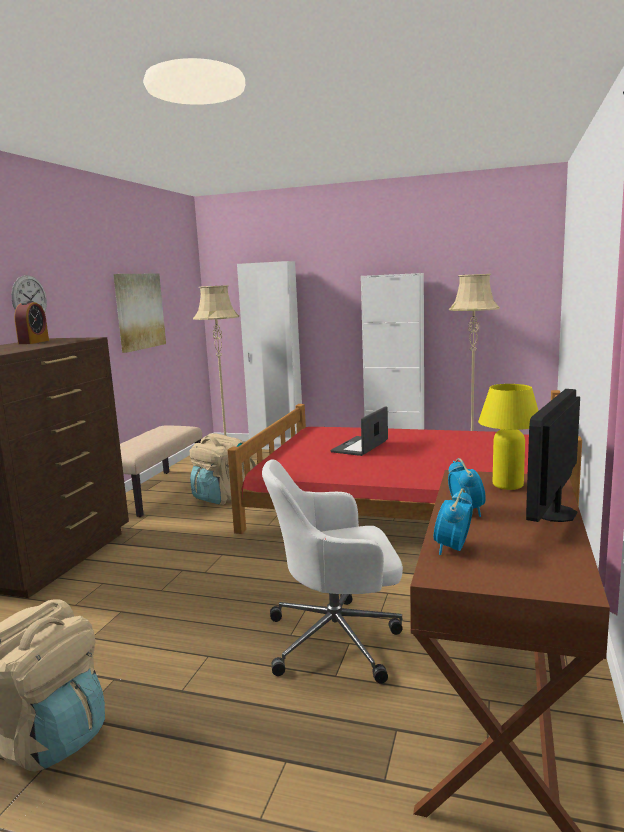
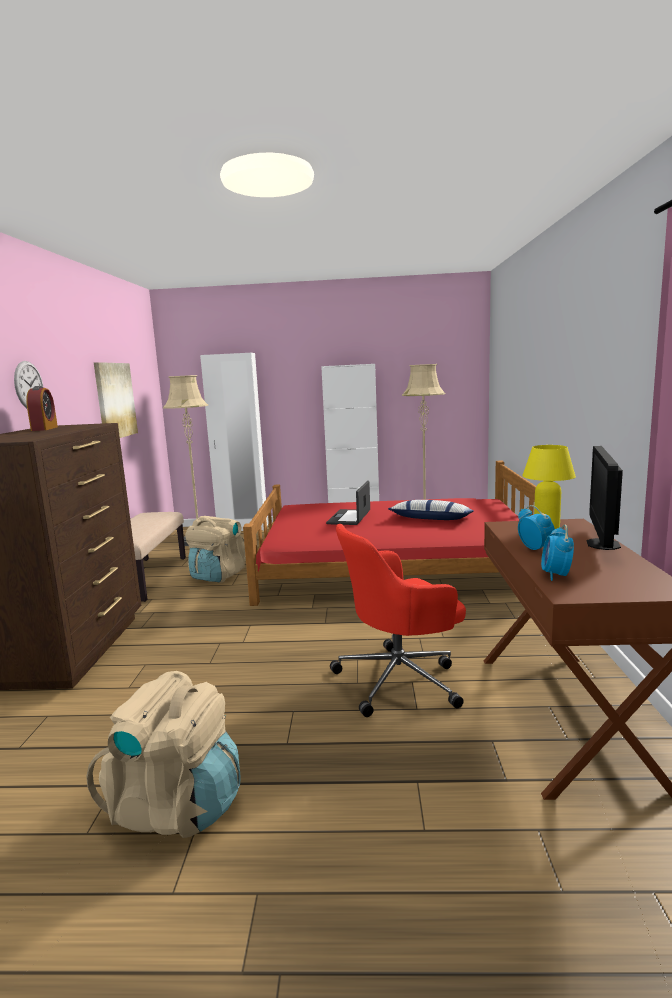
camera: 15 degrees left, 0 degrees up
white office chair [262,459,403,684] -> red office chair [330,524,466,717]
none -> pillow [388,500,473,520]

